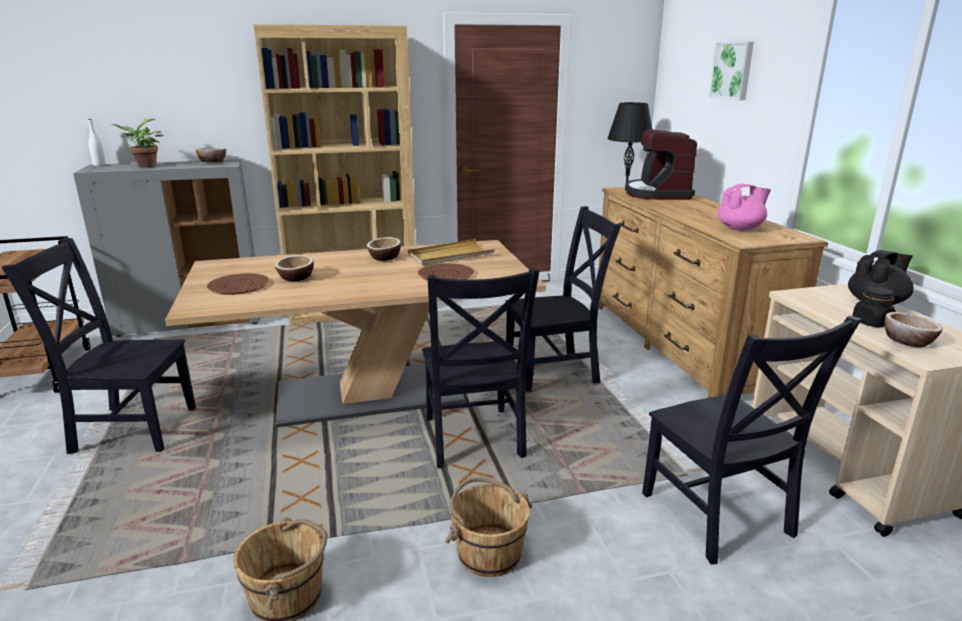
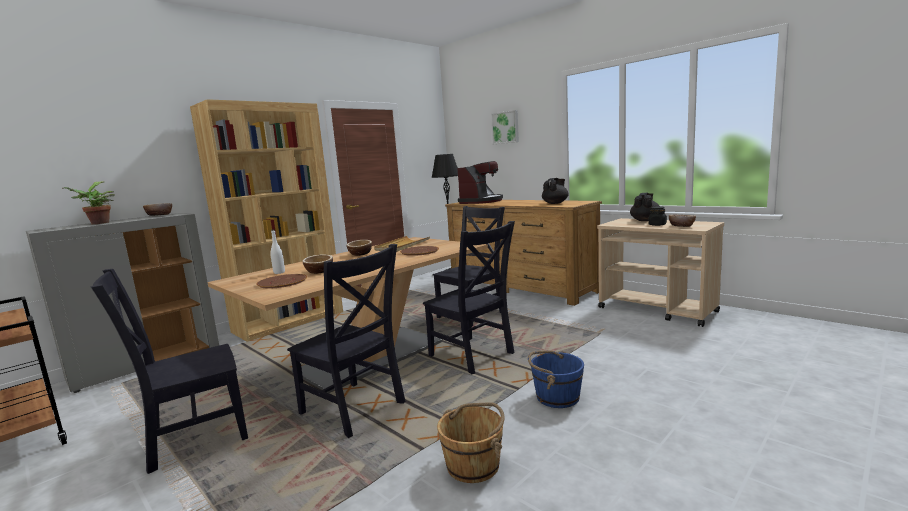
camera: 30 degrees left, 10 degrees down
white bottle [88,119,106,166] -> white bottle moved to [270,229,285,274]
brown bucket [445,477,532,577] -> blue bucket [528,350,584,408]
coffee machine [625,129,697,200] -> coffee machine turned 120 degrees counterclockwise [457,161,503,204]
black chair [642,316,862,564] -> black chair moved to [287,244,405,438]
pink teapot [718,184,771,231] -> black teapot [542,178,569,204]

